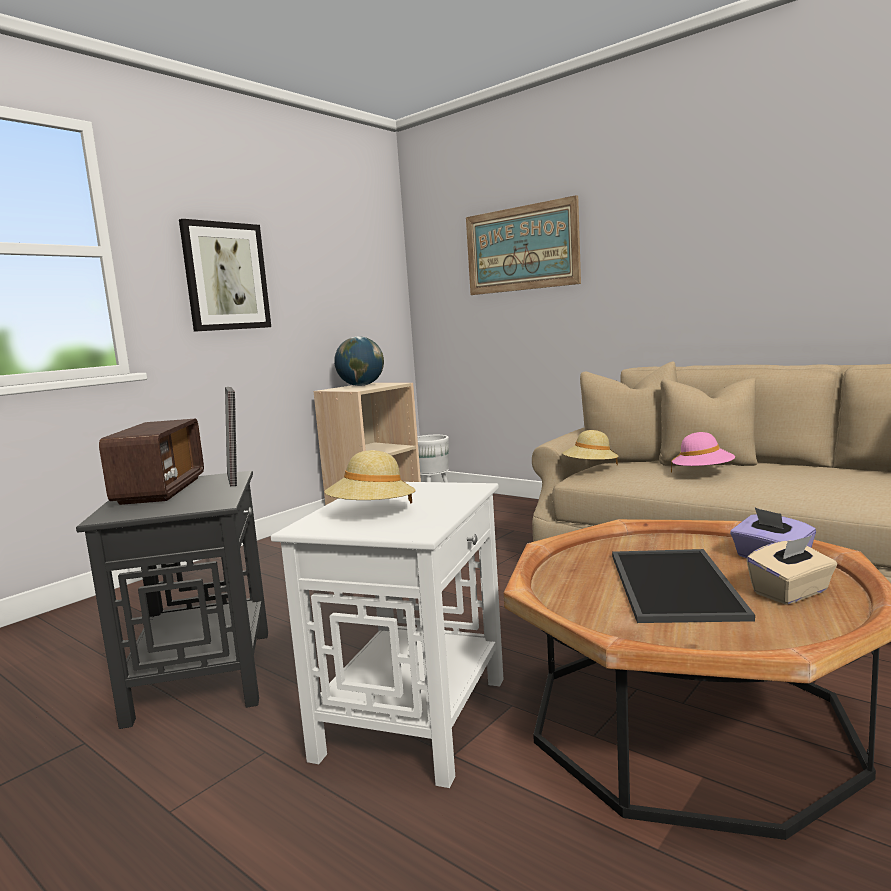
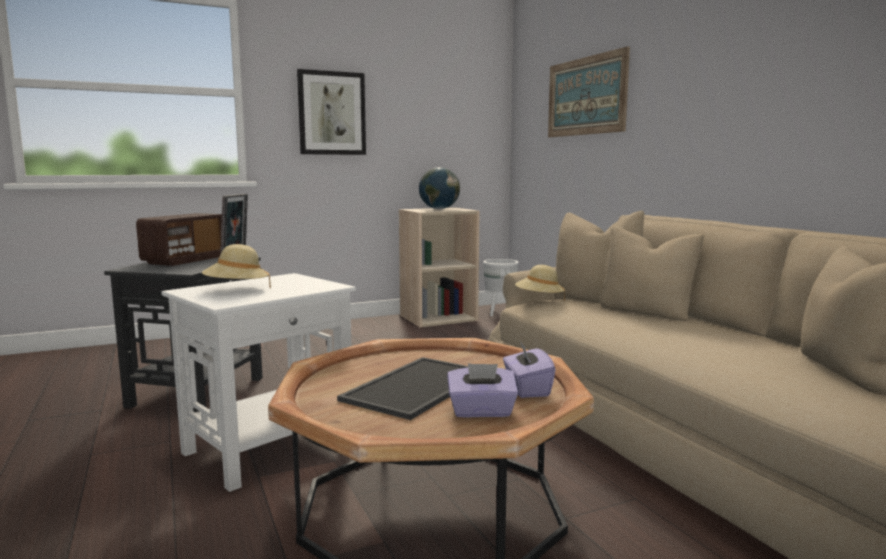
camera: 25 degrees right, 0 degrees up
pink hat [671,432,735,473] -> none
beige tissue box [746,535,837,605] -> purple tissue box [447,363,518,418]

